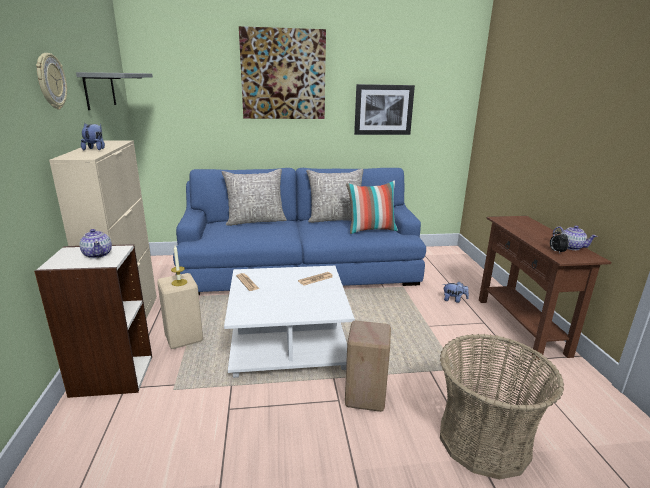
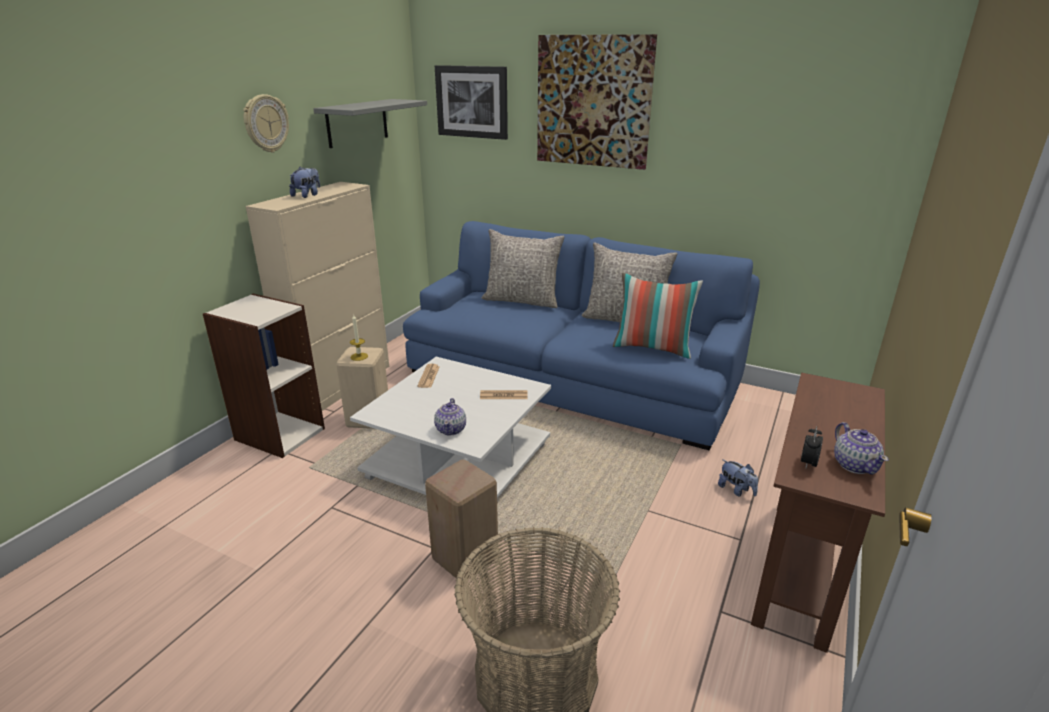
camera: 35 degrees right, 5 degrees up
teapot [79,229,112,259] -> teapot moved to [434,398,466,435]
picture [354,84,415,135] -> picture moved to [435,65,508,140]

